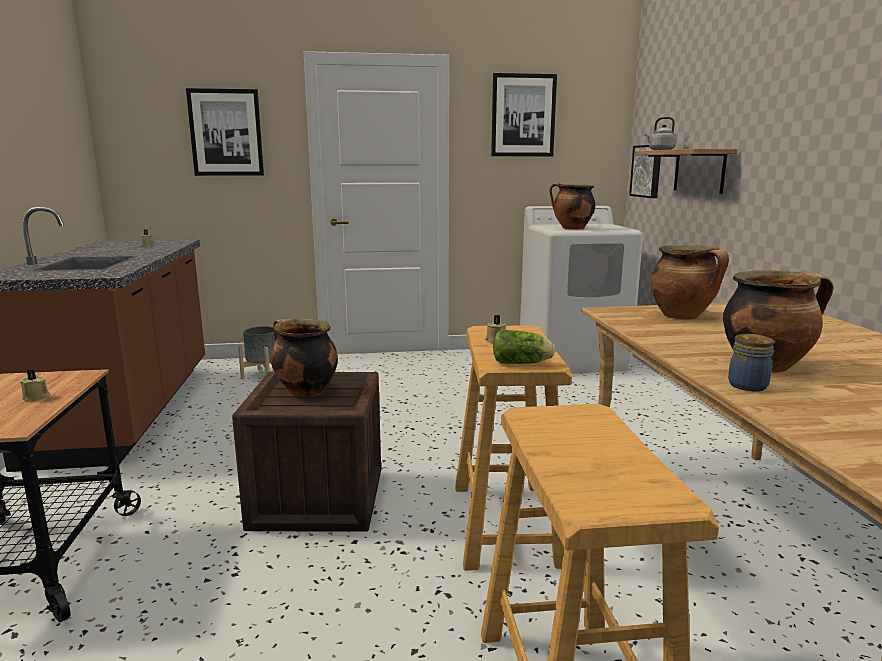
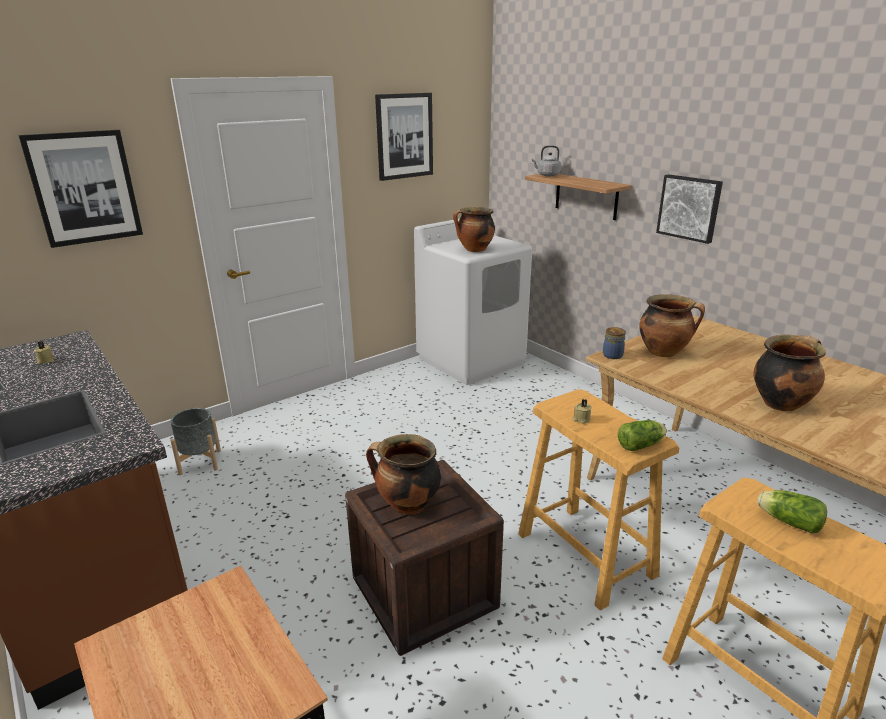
camera: 30 degrees left, 10 degrees up
beige candle [20,369,51,402] -> none
picture [629,145,661,198] -> picture moved to [656,174,723,244]
jar [728,334,775,391] -> jar moved to [603,327,626,359]
none -> lettuce [757,490,827,533]

